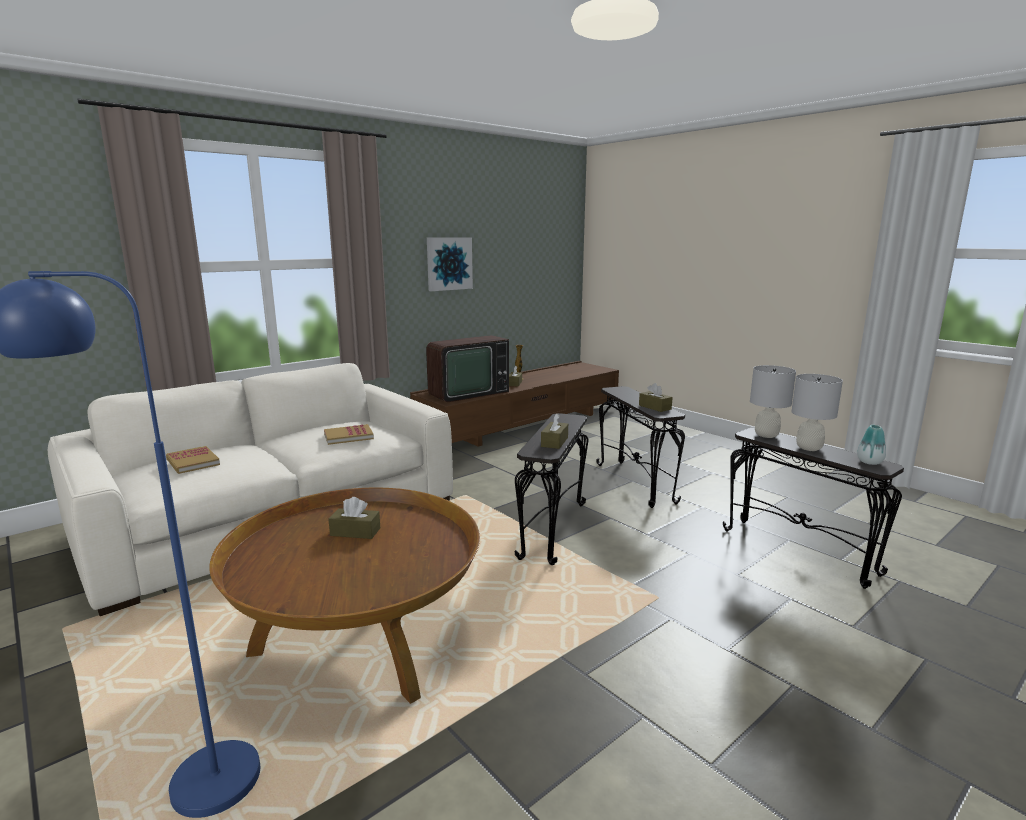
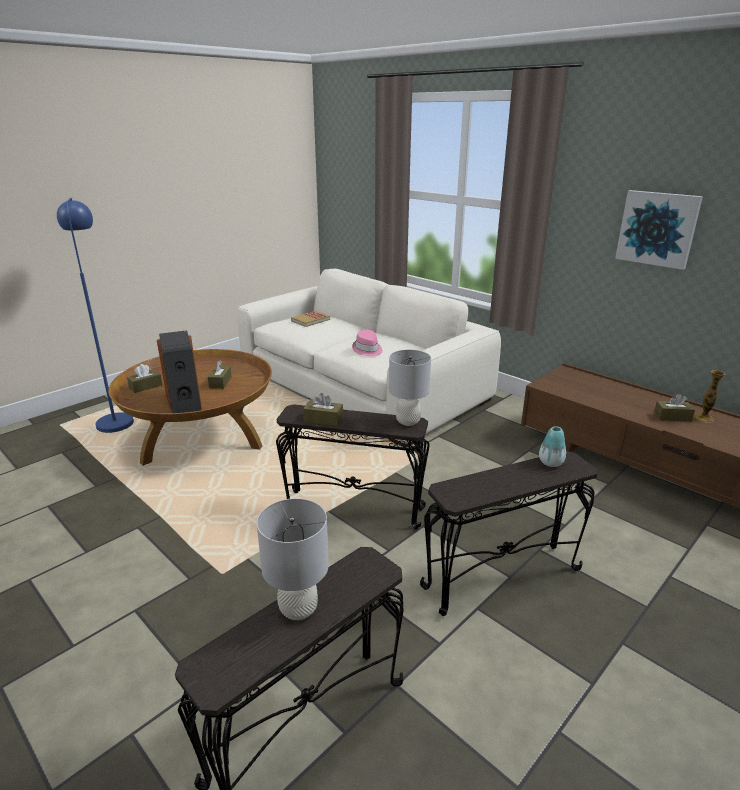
camera: 85 degrees right, 10 degrees up
book [324,424,374,445] -> pink hat [352,330,383,356]
television [426,335,509,402] -> none
brown tissue box [639,383,673,412] -> brown tissue box moved to [127,364,162,393]
grey table lamp [750,365,796,438] -> grey table lamp moved to [389,350,431,426]
vase [857,425,886,465] -> vase moved to [539,426,566,467]
none -> speaker [157,330,202,413]

